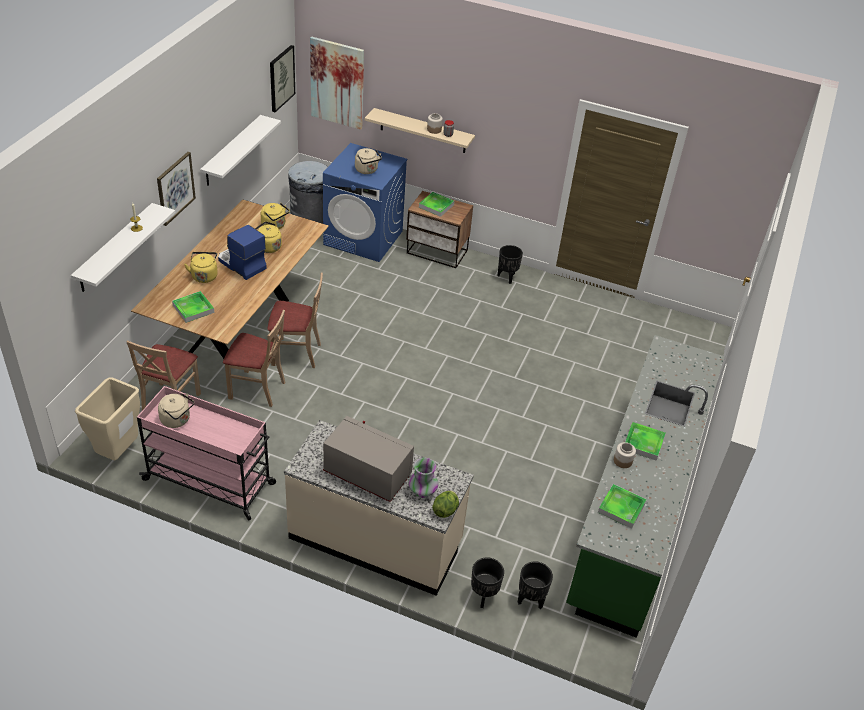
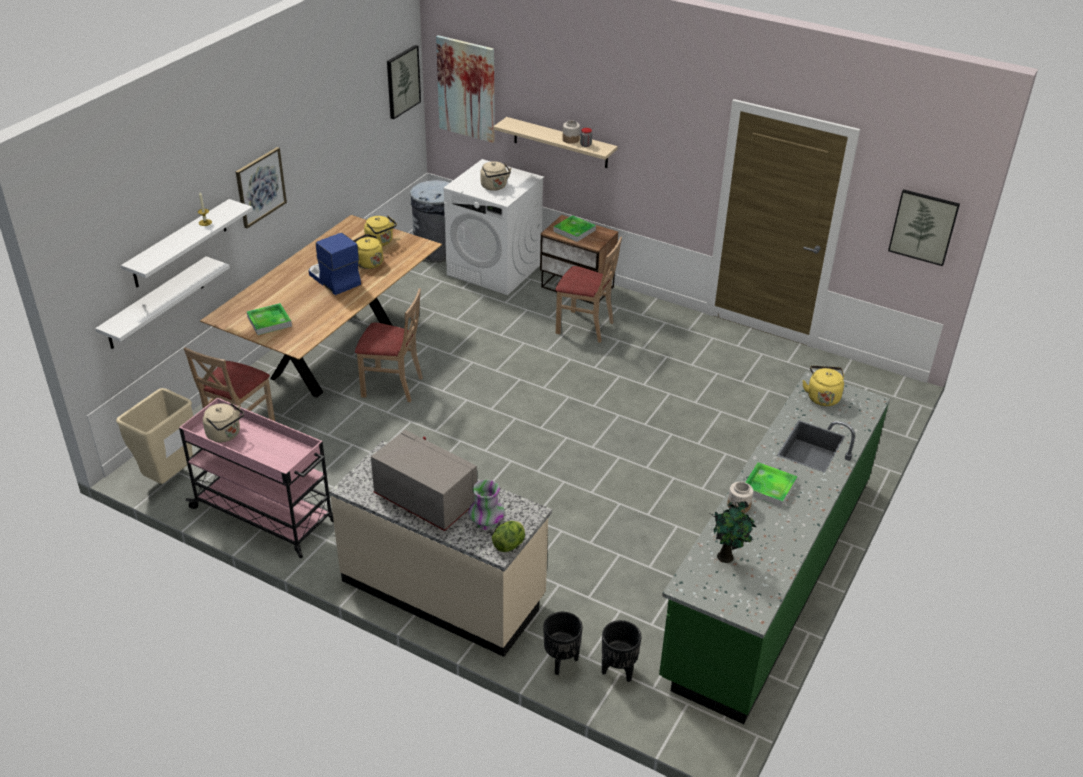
camera: 10 degrees right, 5 degrees down
yellow kettle [184,252,218,283] -> yellow kettle moved to [802,366,844,406]
white shelf [200,115,281,186] -> white shelf moved to [95,256,230,349]
beige chair [223,310,285,407] -> beige chair moved to [555,236,622,343]
blue washing machine [323,143,408,262] -> white washing machine [444,159,544,295]
black planter [498,245,523,284] -> none
tray [598,484,647,528] -> potted plant [712,499,756,563]
none -> picture [888,189,960,266]

